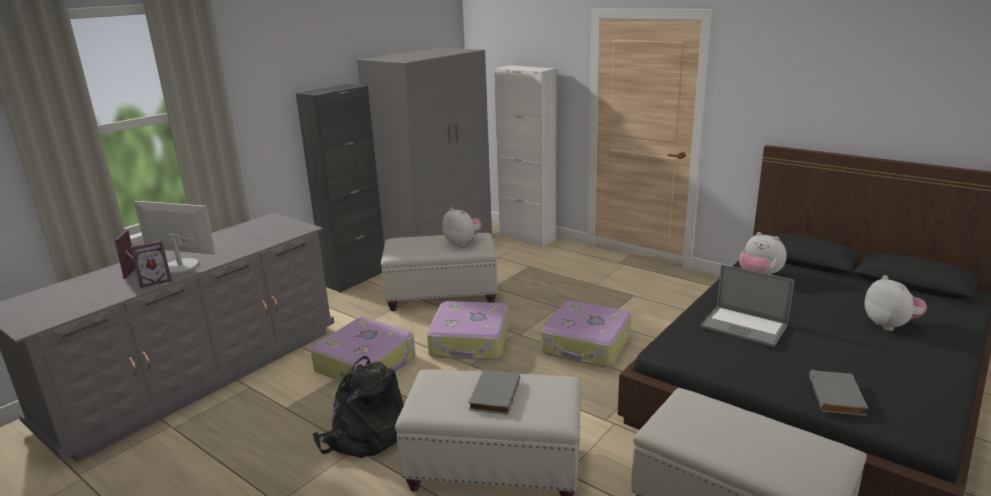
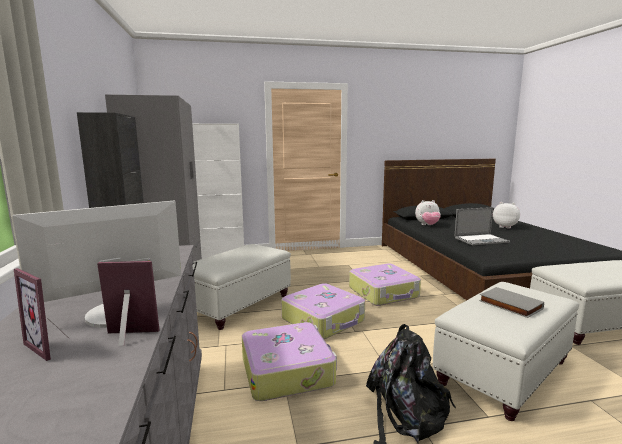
camera: 50 degrees left, 10 degrees down
picture frame [130,241,172,288] -> picture frame turned 105 degrees counterclockwise [97,261,159,346]
plush toy [442,207,482,247] -> none
grey book [809,370,868,416] -> none

